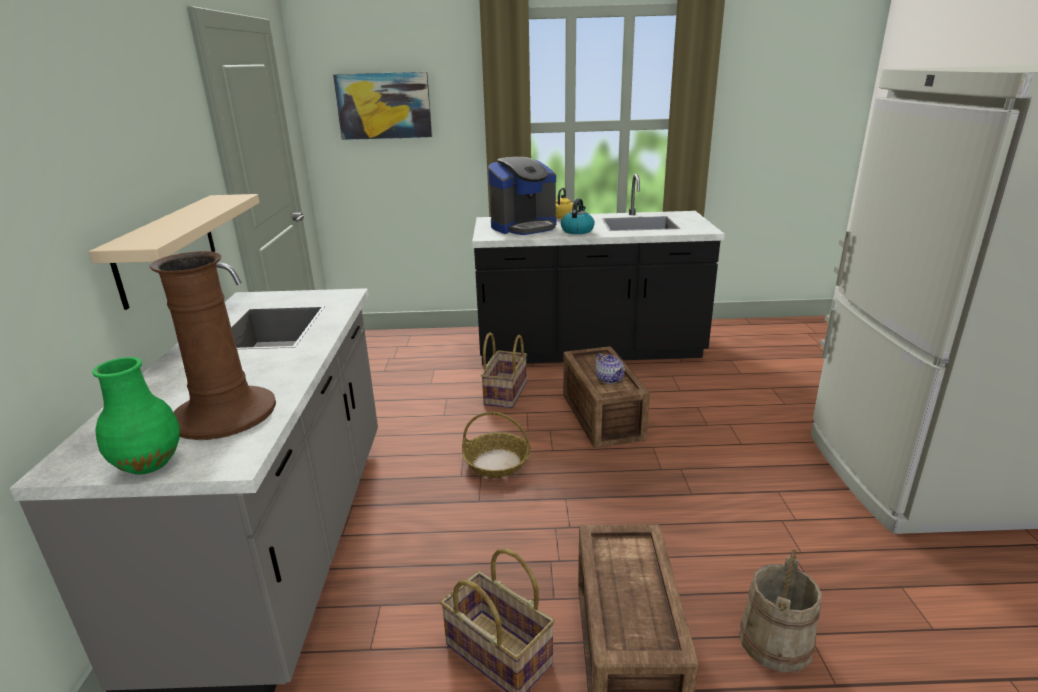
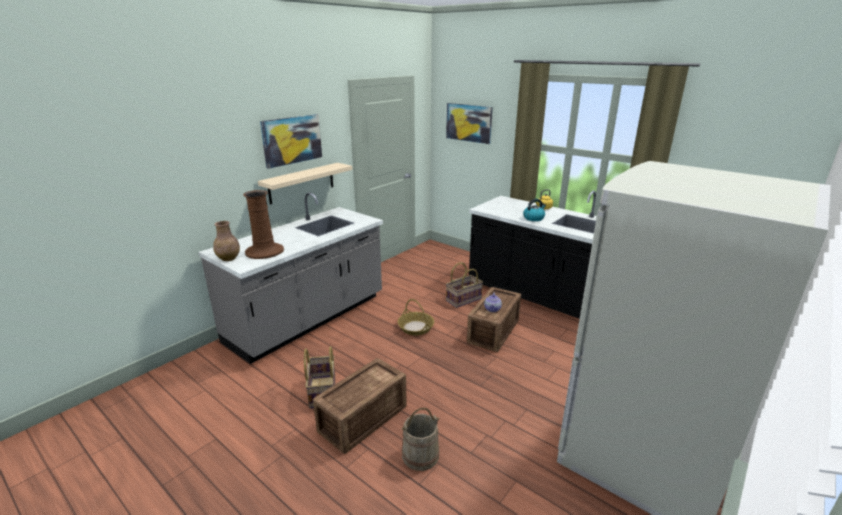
camera: 40 degrees right, 0 degrees up
green vase [92,357,180,475] -> brown vase [213,221,240,261]
coffee machine [488,157,556,235] -> none
none -> picture [260,114,322,169]

